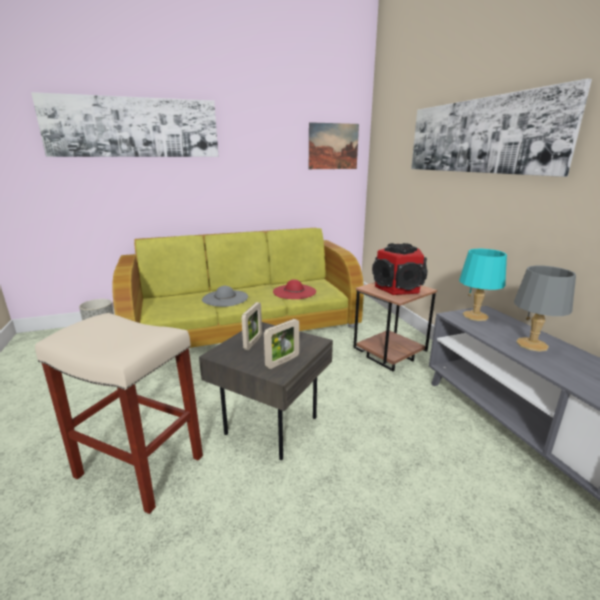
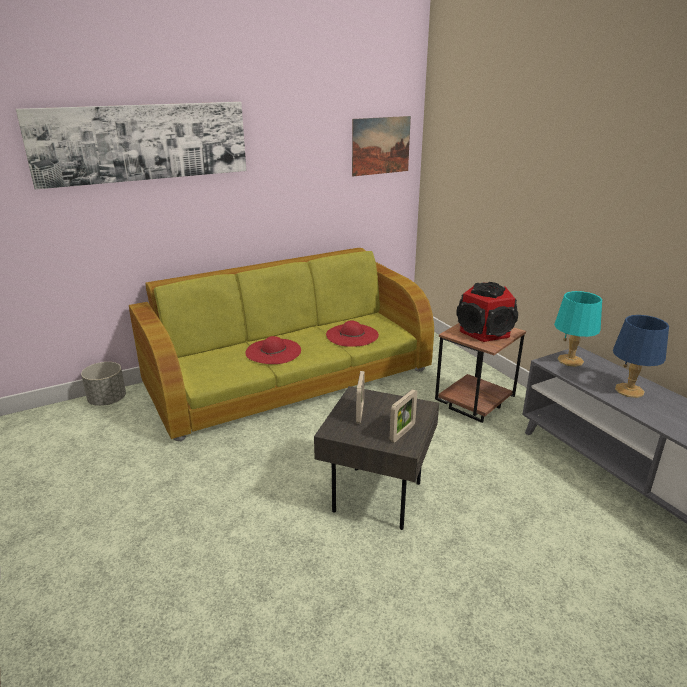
camera: 10 degrees left, 5 degrees up
beige stool [35,313,203,514] -> none
grey hat [202,286,248,307] -> red hat [245,336,301,364]
picture [411,79,592,177] -> none
grey table lamp [514,266,576,352] -> blue table lamp [613,315,669,398]

